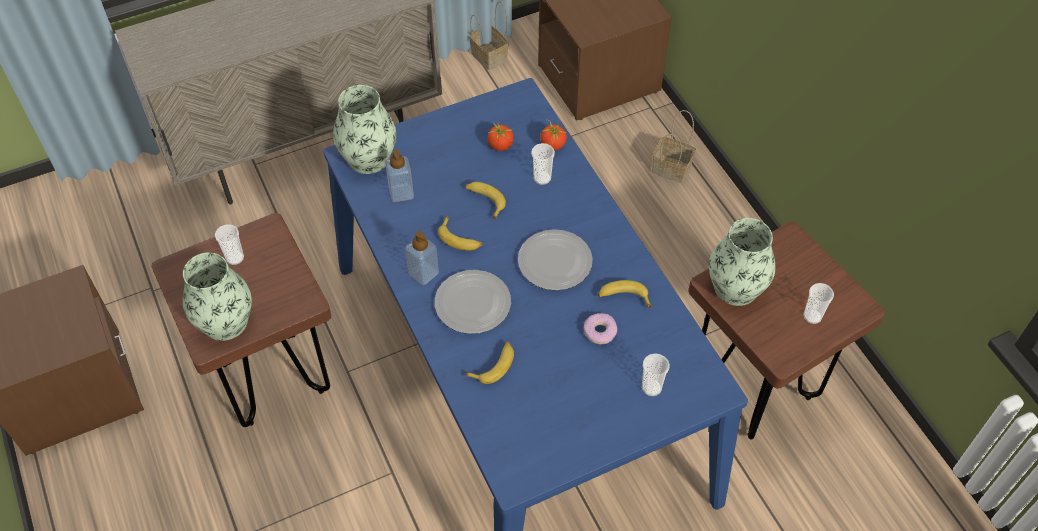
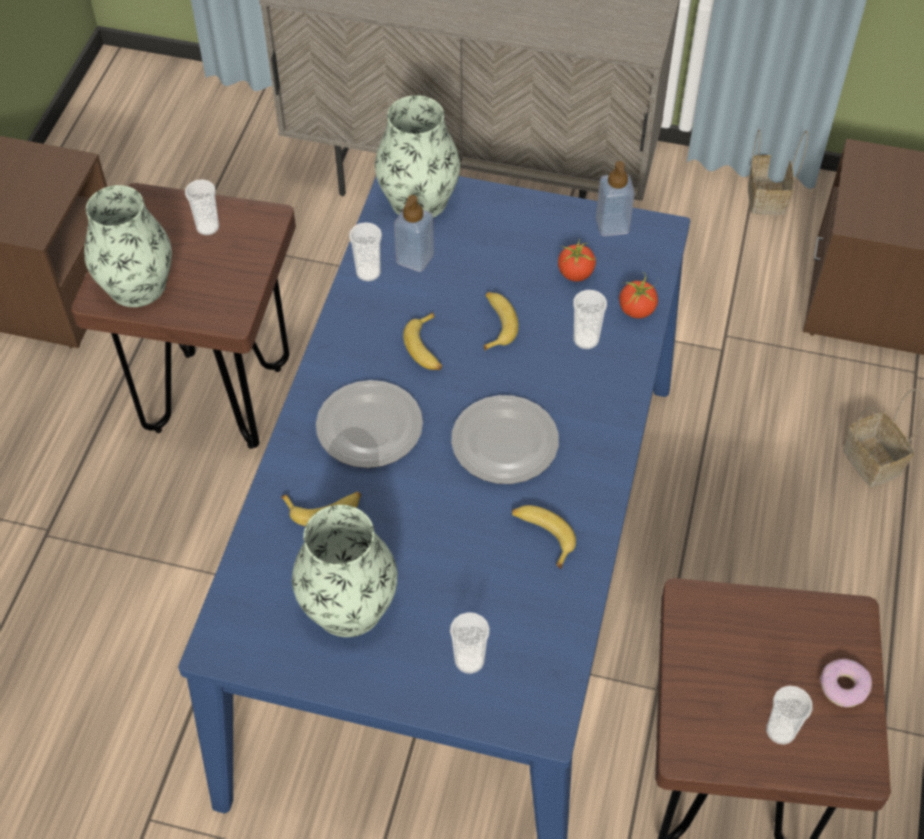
camera: 40 degrees right, 0 degrees up
soap dispenser [405,231,439,285] -> soap dispenser moved to [596,161,635,236]
donut [584,313,617,344] -> donut moved to [820,659,872,707]
vase [709,218,775,306] -> vase moved to [292,505,397,637]
none -> cup [349,222,382,281]

